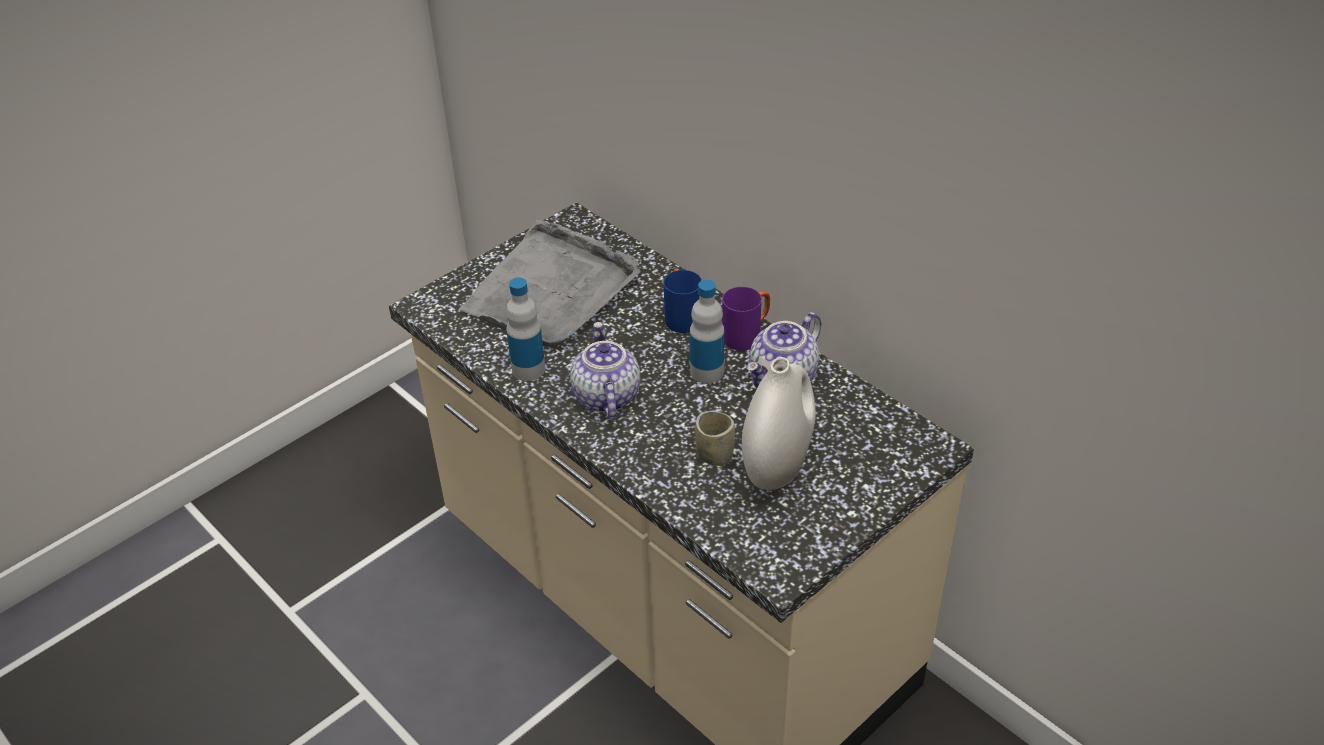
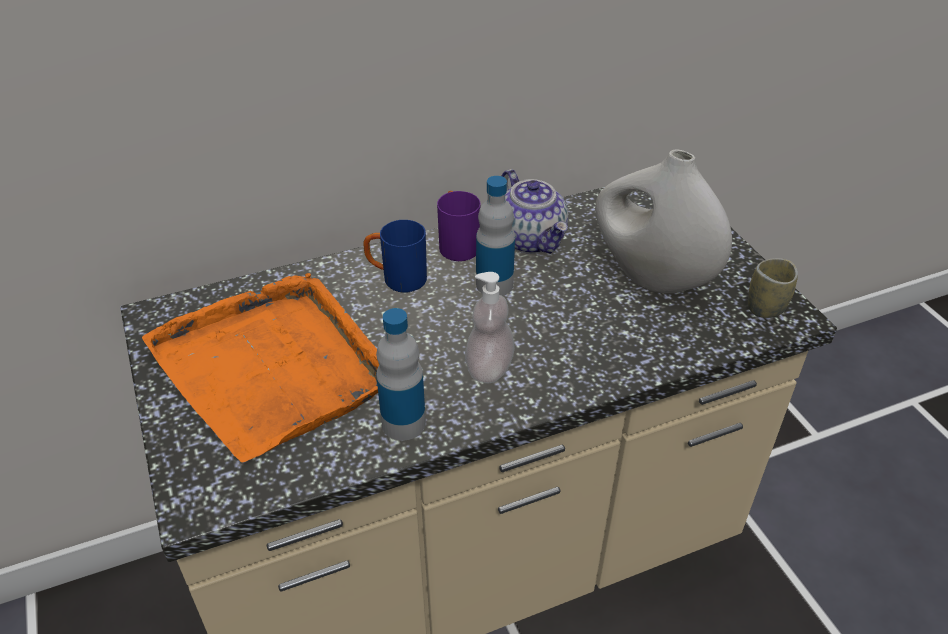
camera: 70 degrees left, 0 degrees up
grey tray [459,220,640,348] -> orange tray [142,273,379,462]
teapot [570,322,640,419] -> soap dispenser [465,272,515,383]
cup [695,411,735,466] -> cup moved to [748,258,798,318]

